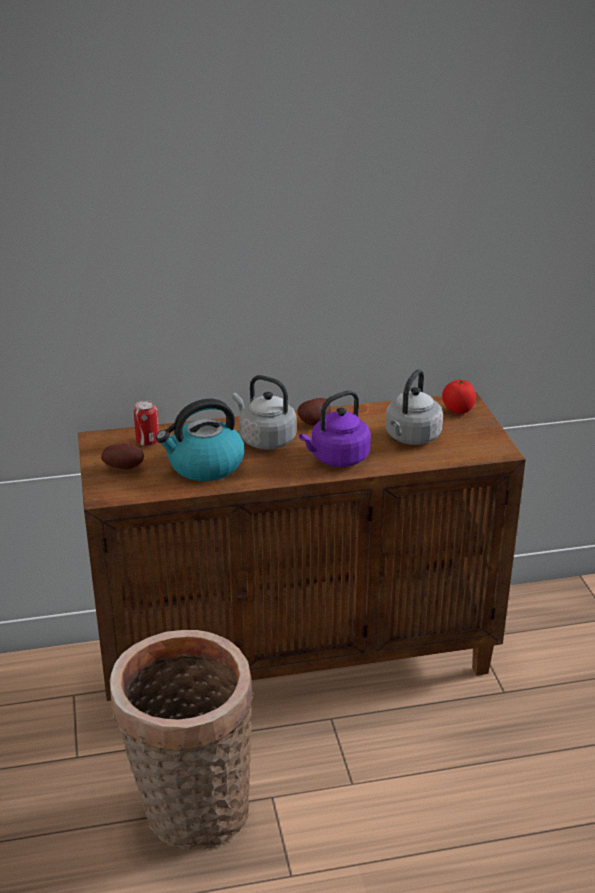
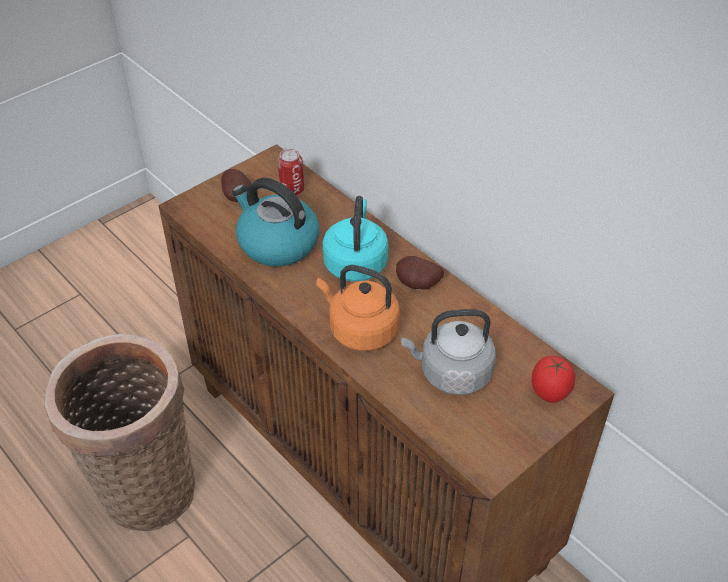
camera: 60 degrees right, 15 degrees up
grey kettle [233,375,297,450] -> turquoise kettle [323,196,388,282]
purple kettle [299,390,371,467] -> orange kettle [316,265,400,351]

